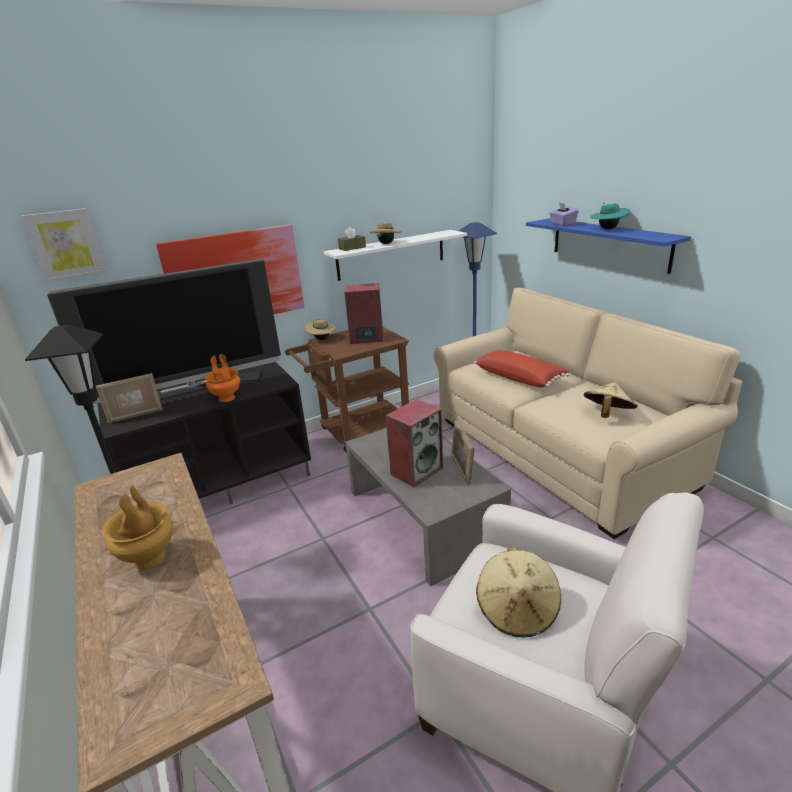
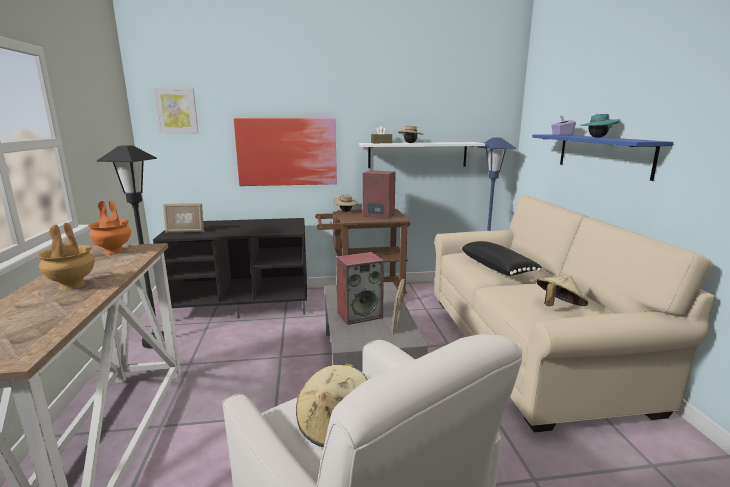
camera: 20 degrees right, 10 degrees down
television [47,259,281,404] -> none
orange vase [205,354,240,402] -> orange vase moved to [88,201,131,255]
red pillow [474,350,570,387] -> black pillow [461,241,542,276]

